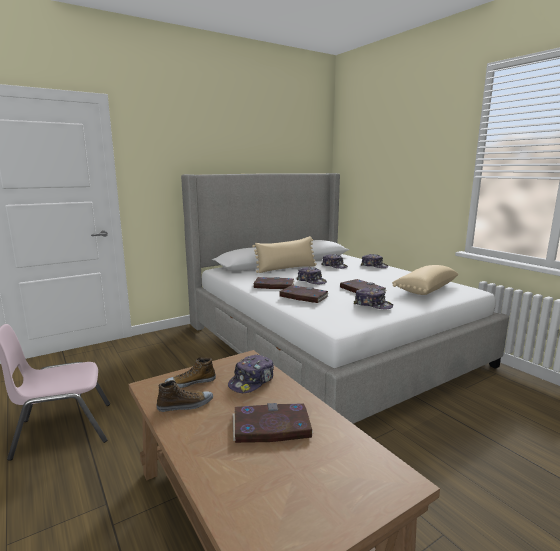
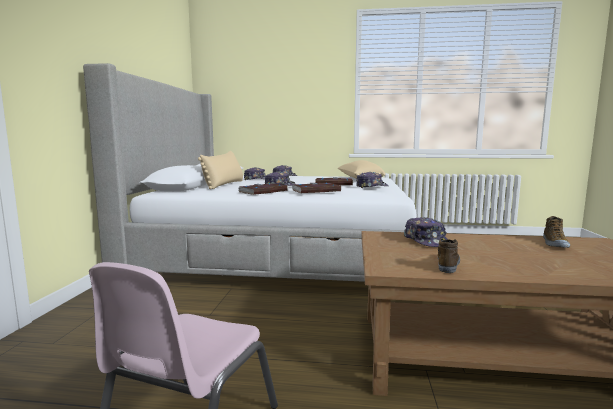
camera: 50 degrees left, 5 degrees down
shoe [165,357,216,388] -> shoe moved to [543,216,570,248]
book [232,403,313,443] -> none

